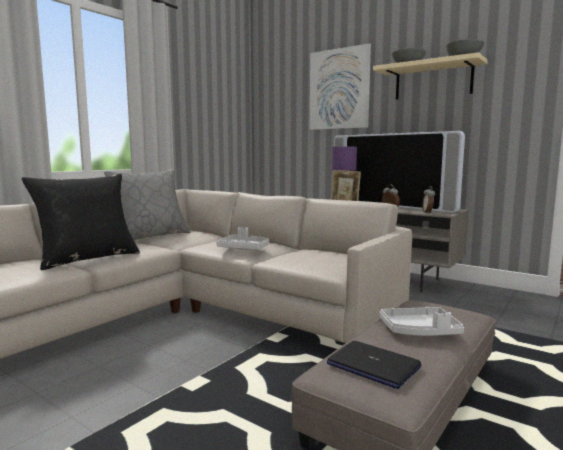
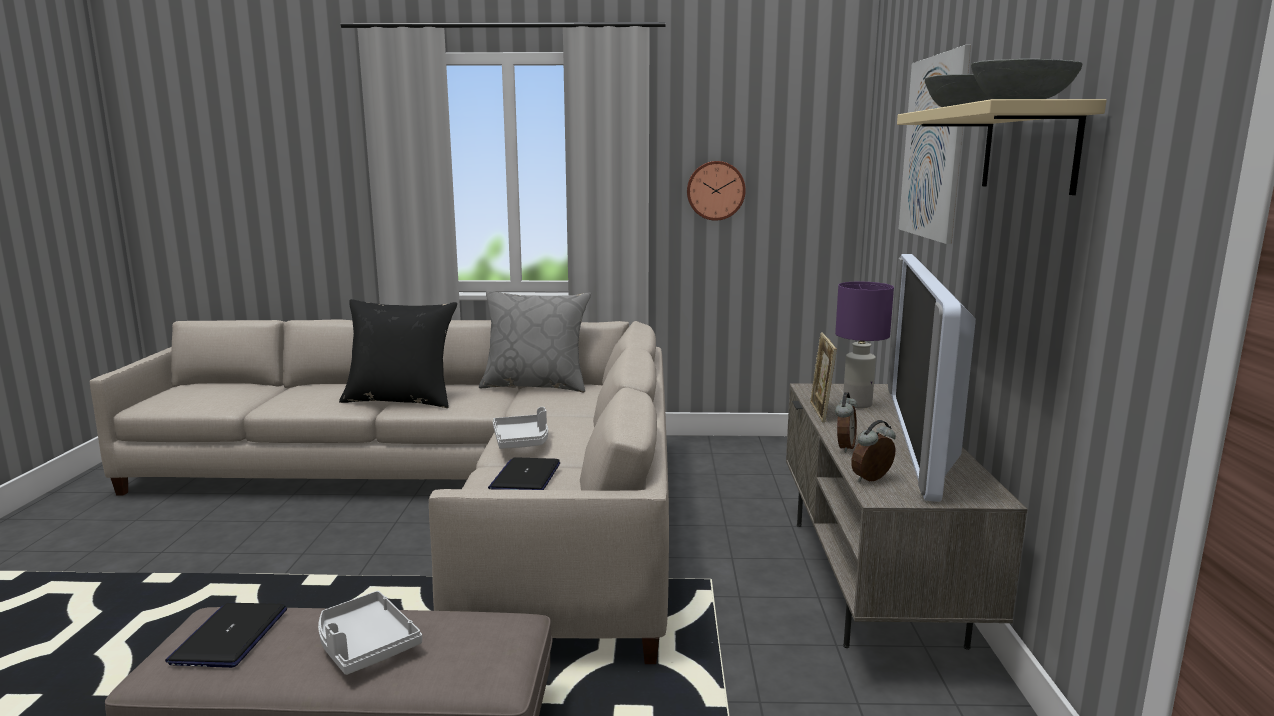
camera: 55 degrees right, 5 degrees up
none -> laptop [488,457,560,490]
none -> wall clock [687,161,746,221]

